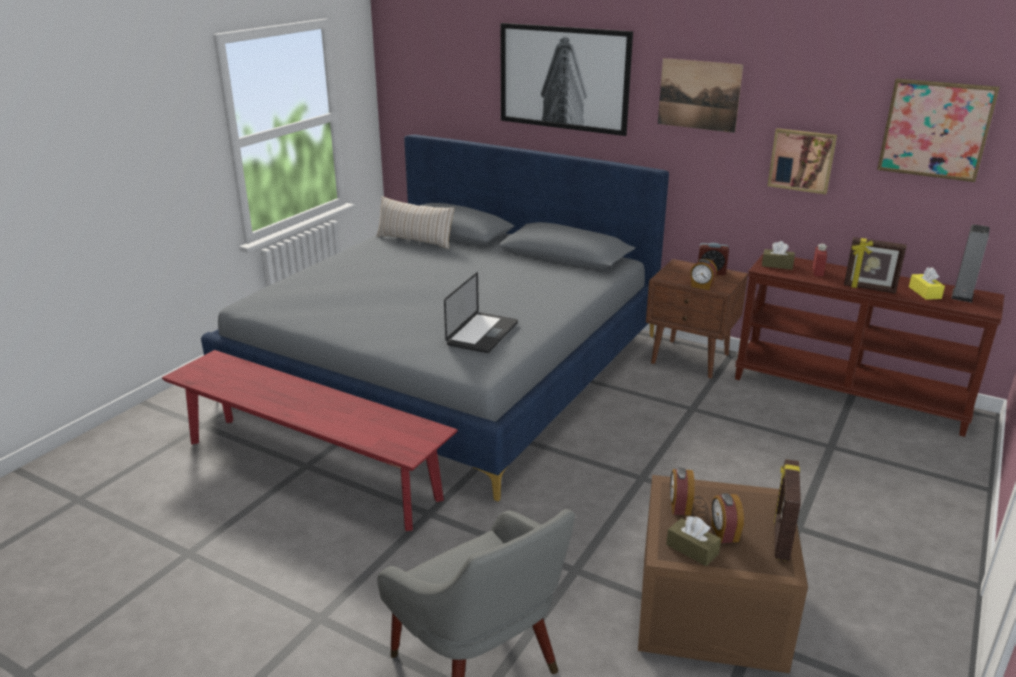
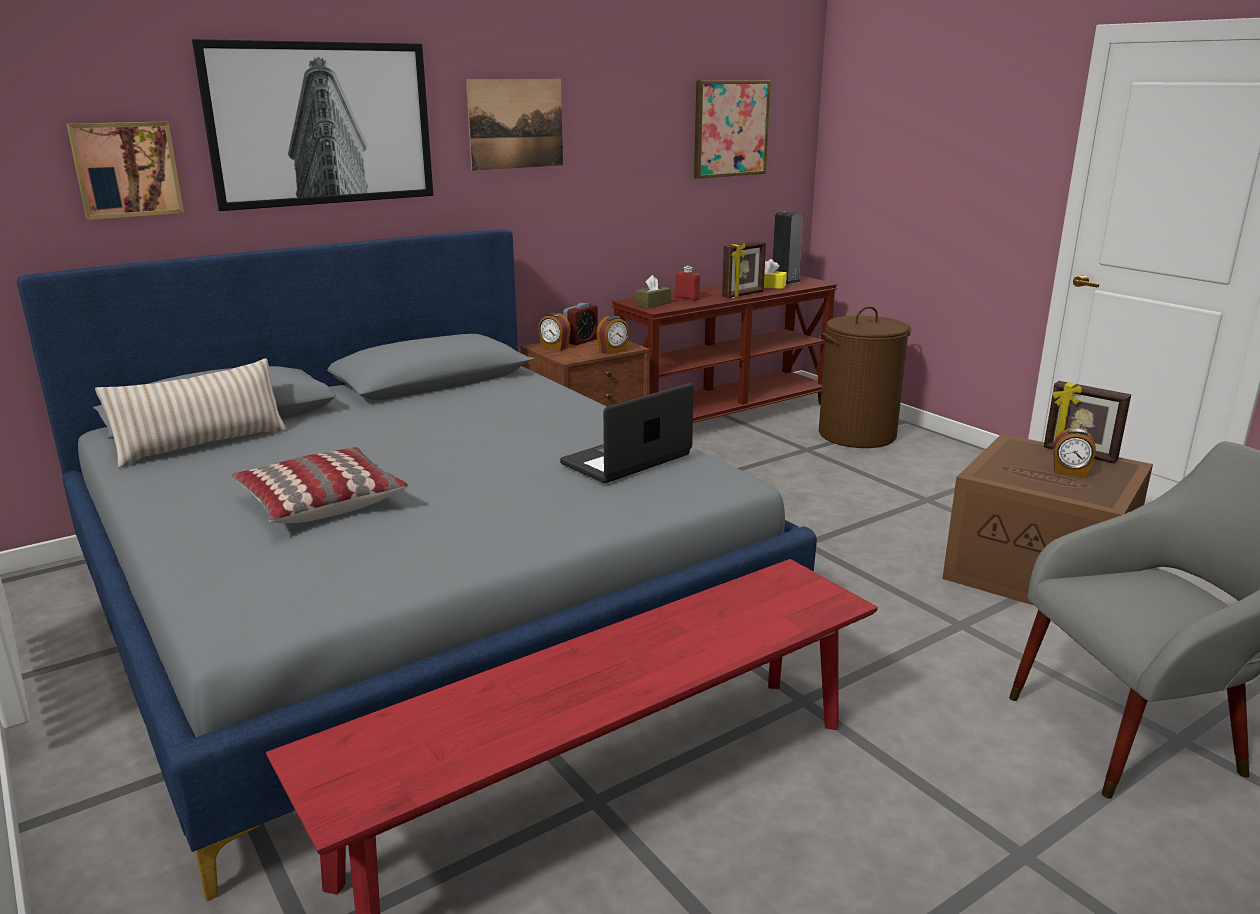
camera: 65 degrees left, 5 degrees down
laptop [444,272,518,353] -> laptop turned 90 degrees counterclockwise [560,383,694,483]
brown tissue box [666,516,721,566] -> none
alarm clock [670,468,695,516] -> alarm clock moved to [538,313,571,351]
picture [767,128,837,195] -> picture moved to [67,121,184,220]
none -> pillow [231,447,408,523]
none -> brown laundry basket [819,306,911,448]

